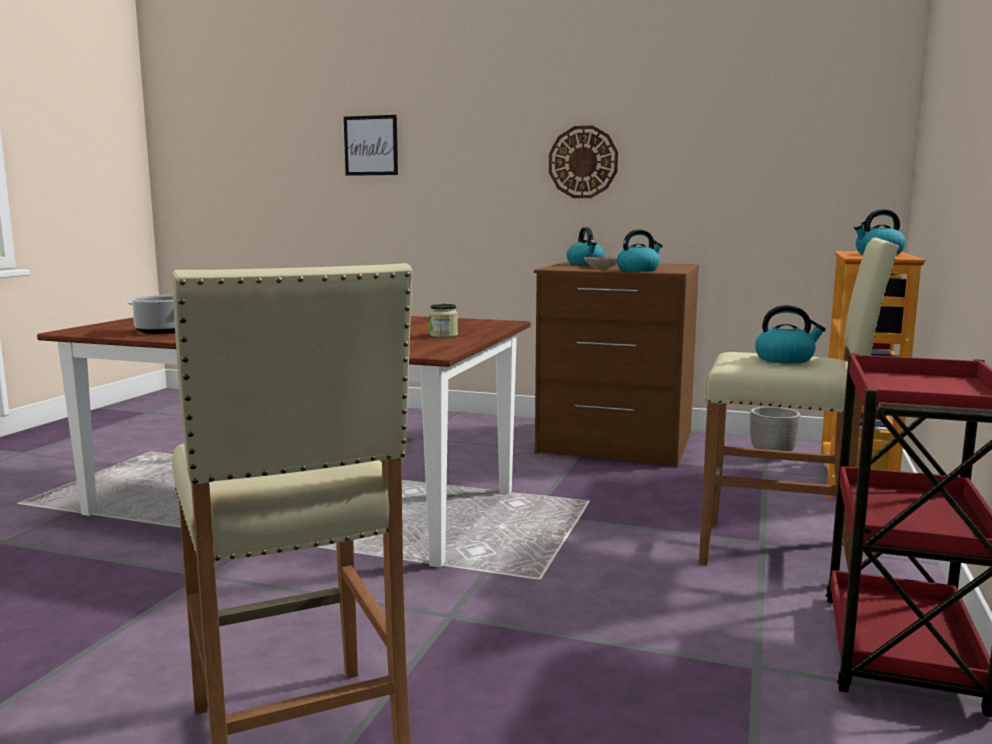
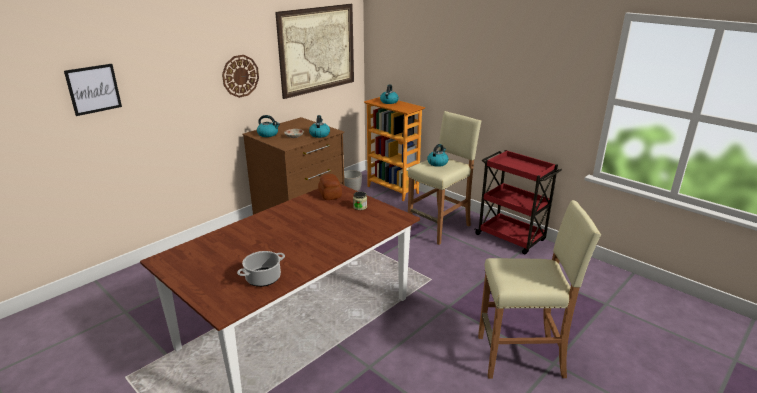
camera: 65 degrees left, 15 degrees up
none -> picture [275,4,354,99]
none -> bread [318,174,342,200]

